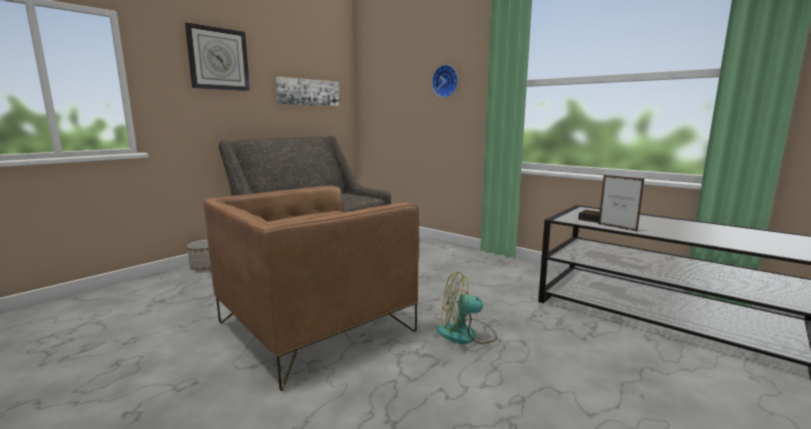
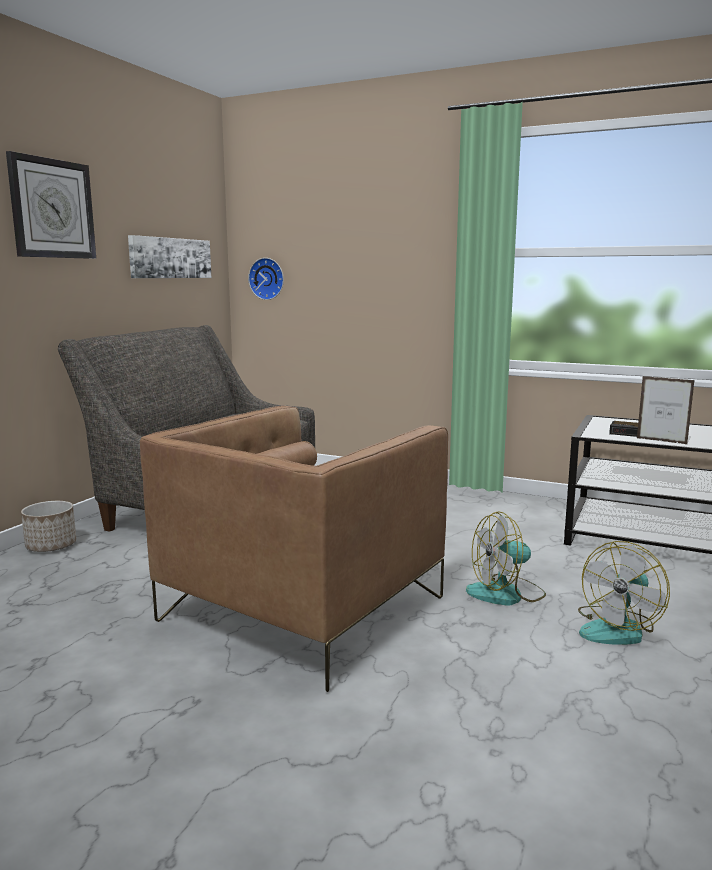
camera: 15 degrees left, 0 degrees up
wall clock [432,65,458,98] -> wall clock moved to [248,258,284,300]
none -> fan [578,541,670,645]

